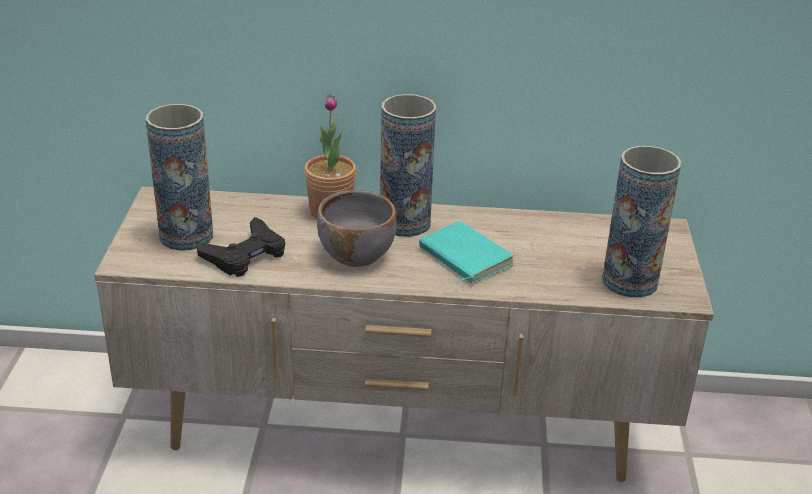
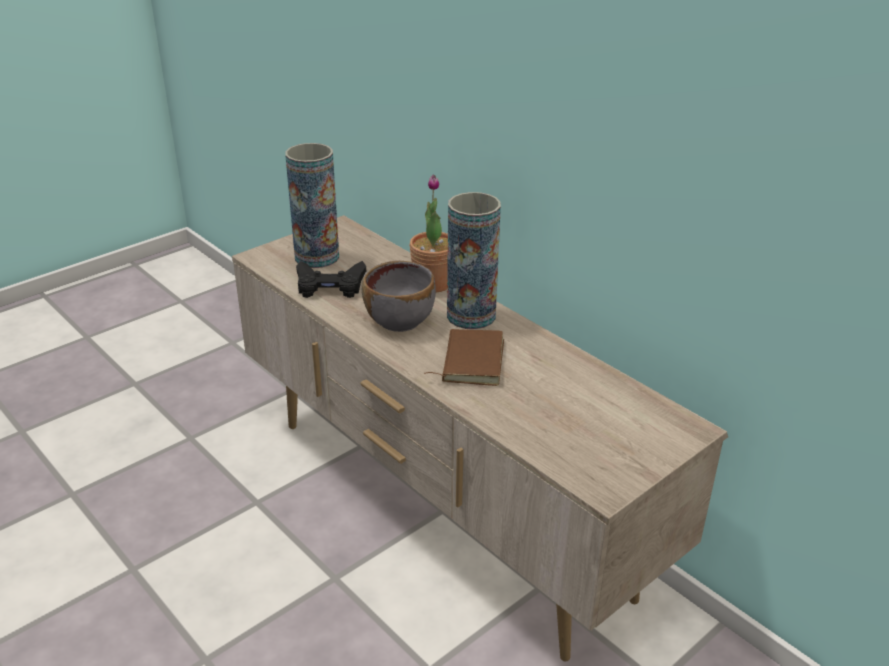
camera: 45 degrees right, 0 degrees up
turquoise book [419,221,514,284] -> brown book [424,329,504,386]
vase [602,146,681,297] -> none

